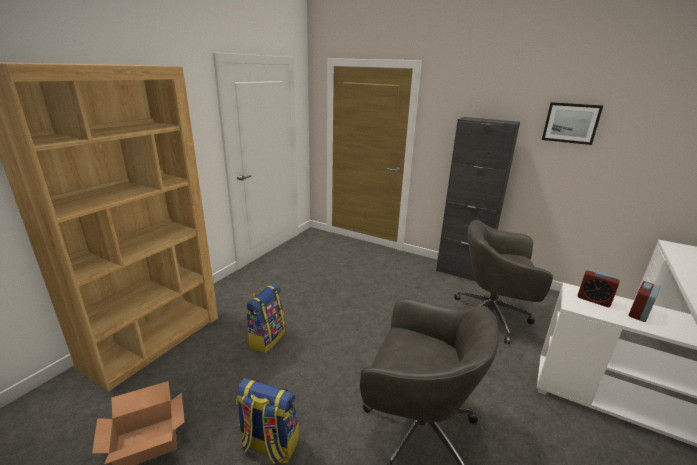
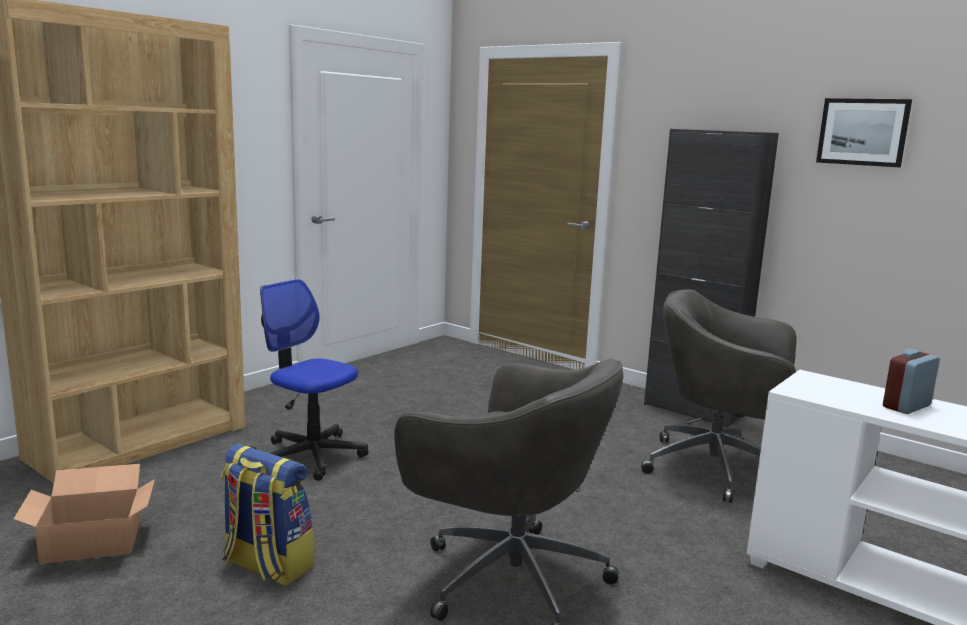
camera: 10 degrees right, 10 degrees down
backpack [245,283,285,353] -> office chair [260,279,368,481]
alarm clock [578,269,620,307] -> none

